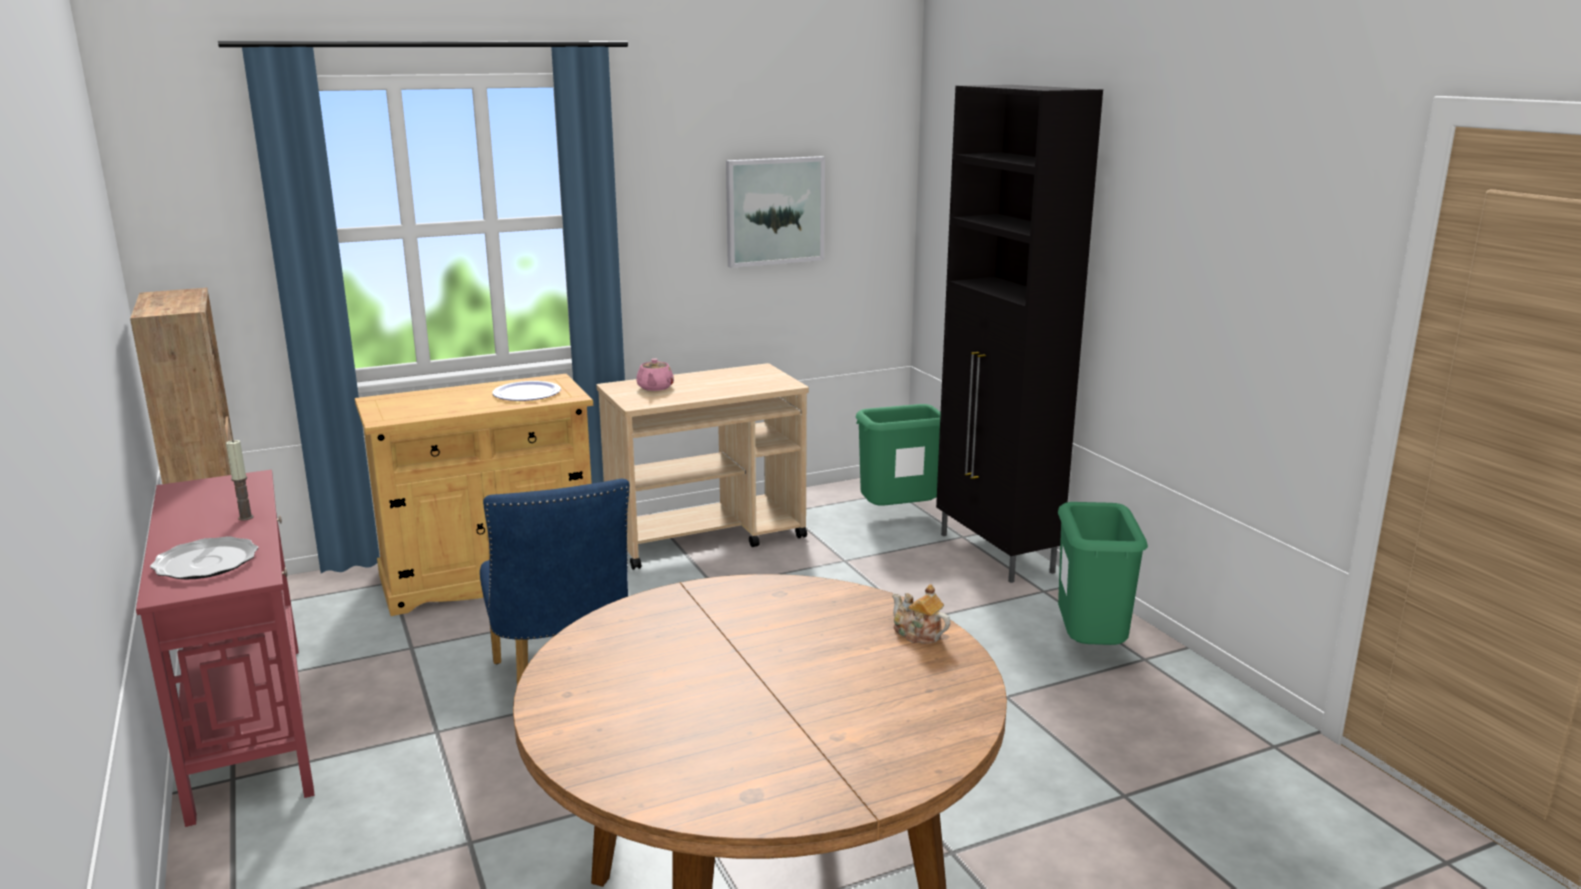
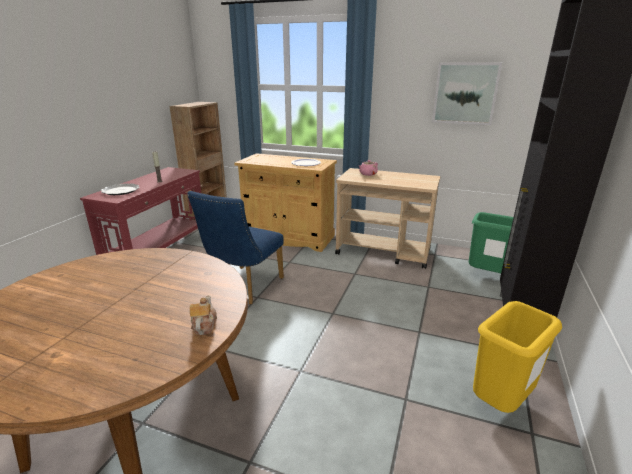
camera: 45 degrees right, 5 degrees up
green trash can [1058,502,1148,645] -> yellow trash can [473,301,562,413]

